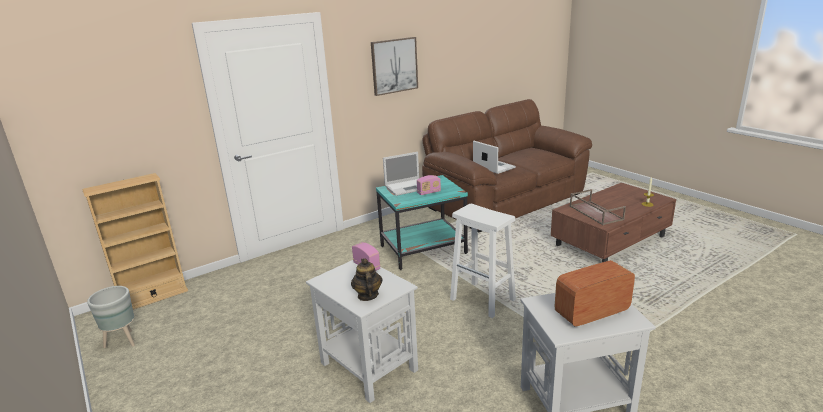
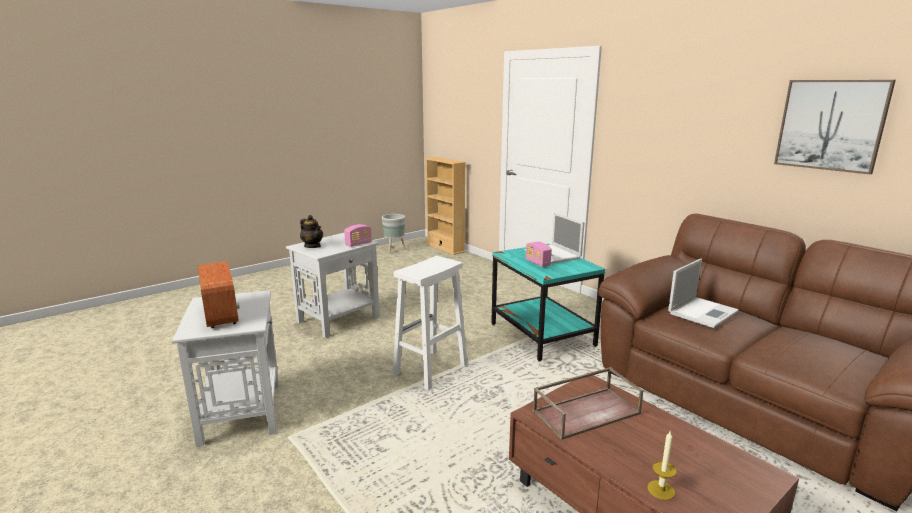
camera: 85 degrees right, 5 degrees down
teapot [351,258,383,301] -> teapot turned 60 degrees clockwise [300,215,323,248]
picture [371,37,418,96] -> picture moved to [774,80,896,174]

